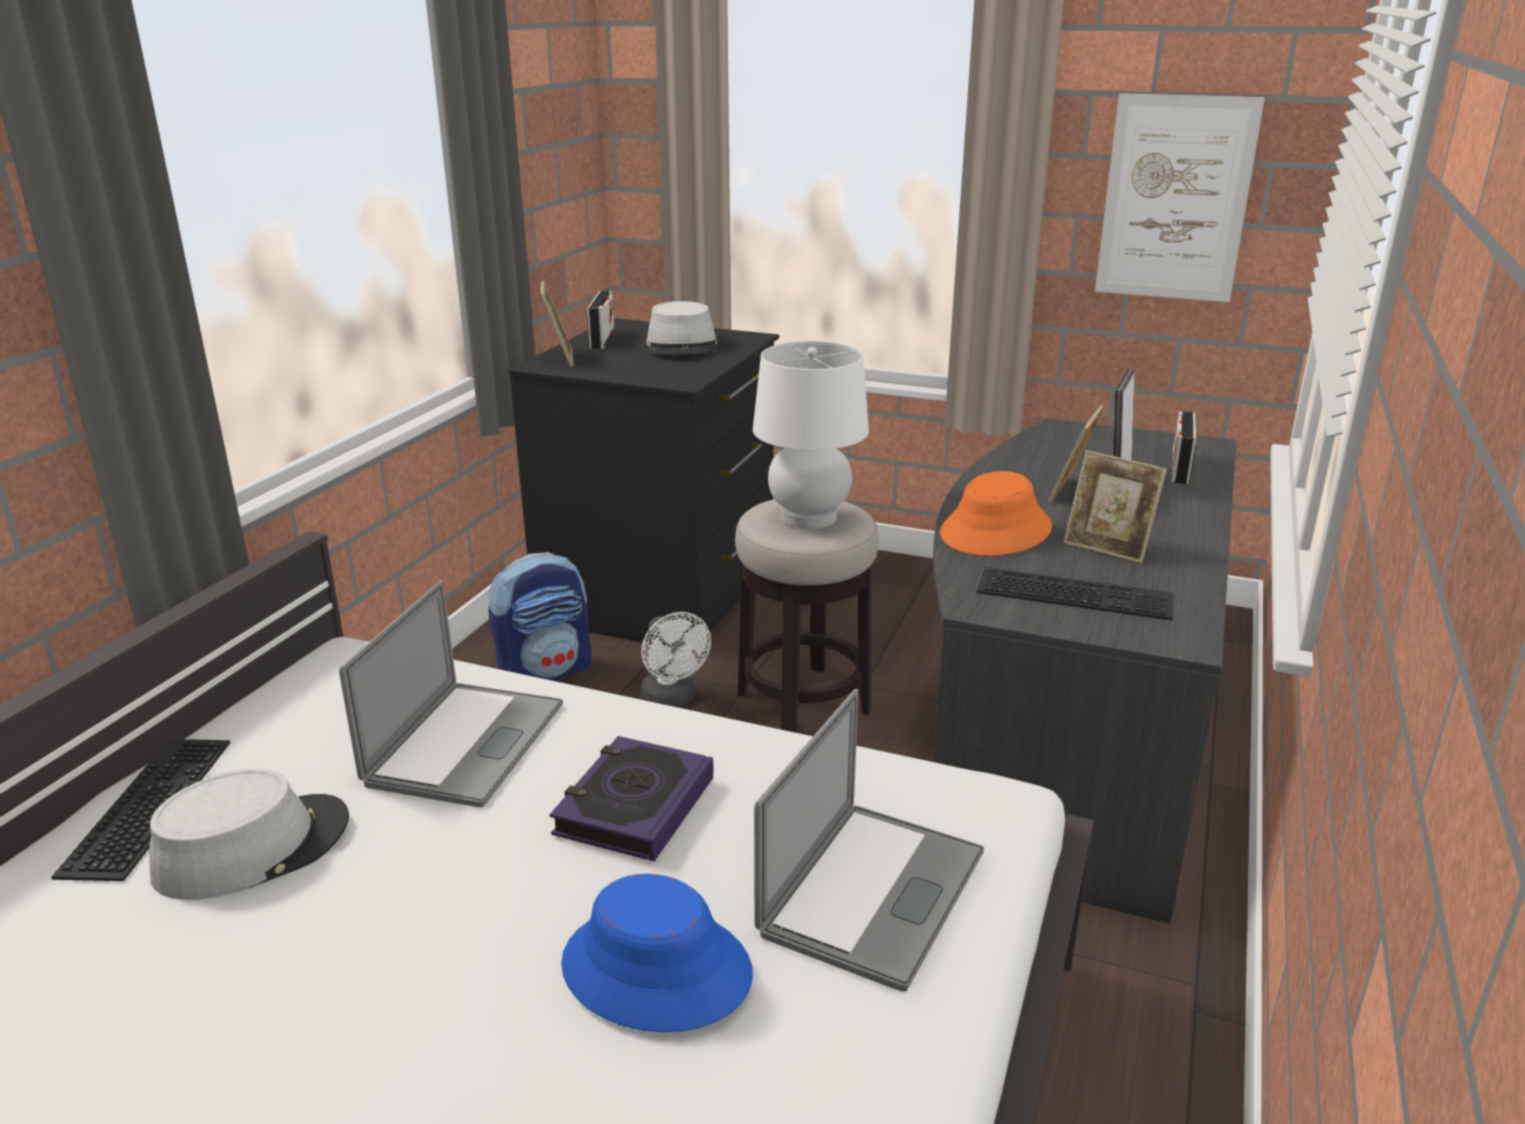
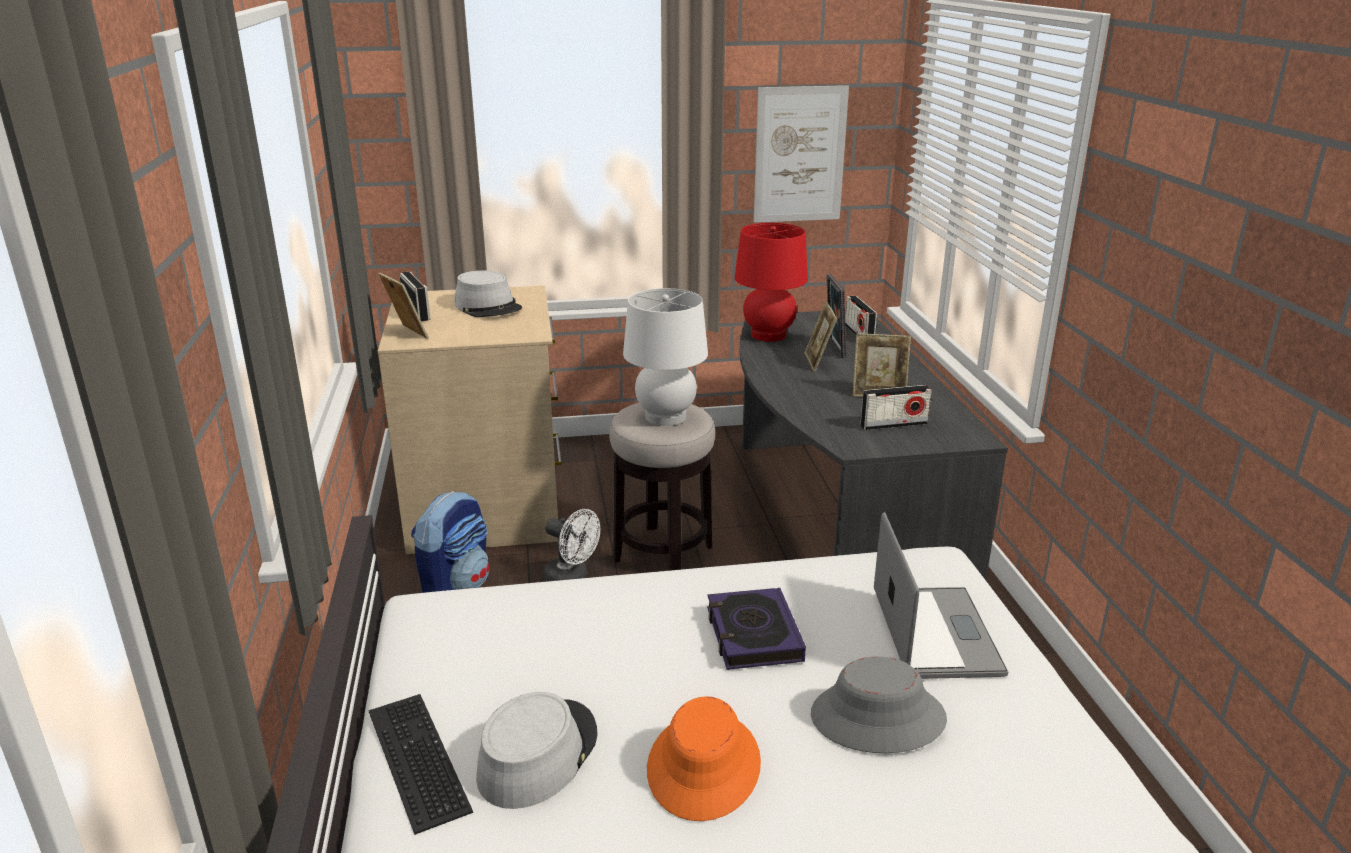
camera: 30 degrees left, 0 degrees up
laptop [339,580,563,807] -> none
black dresser [508,318,779,653] -> beige dresser [378,285,562,554]
blue hat [561,874,753,1032] -> grey hat [811,657,947,753]
orange hat [940,471,1052,556] -> orange hat moved to [647,696,761,821]
keyboard [977,567,1174,621] -> radio [860,385,932,430]
none -> red table lamp [734,223,808,342]

